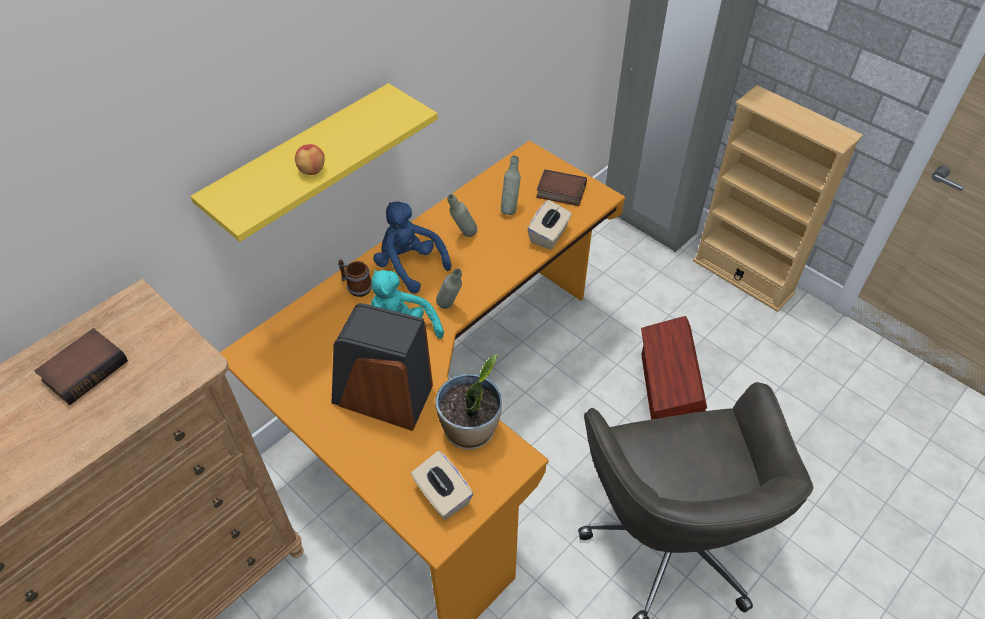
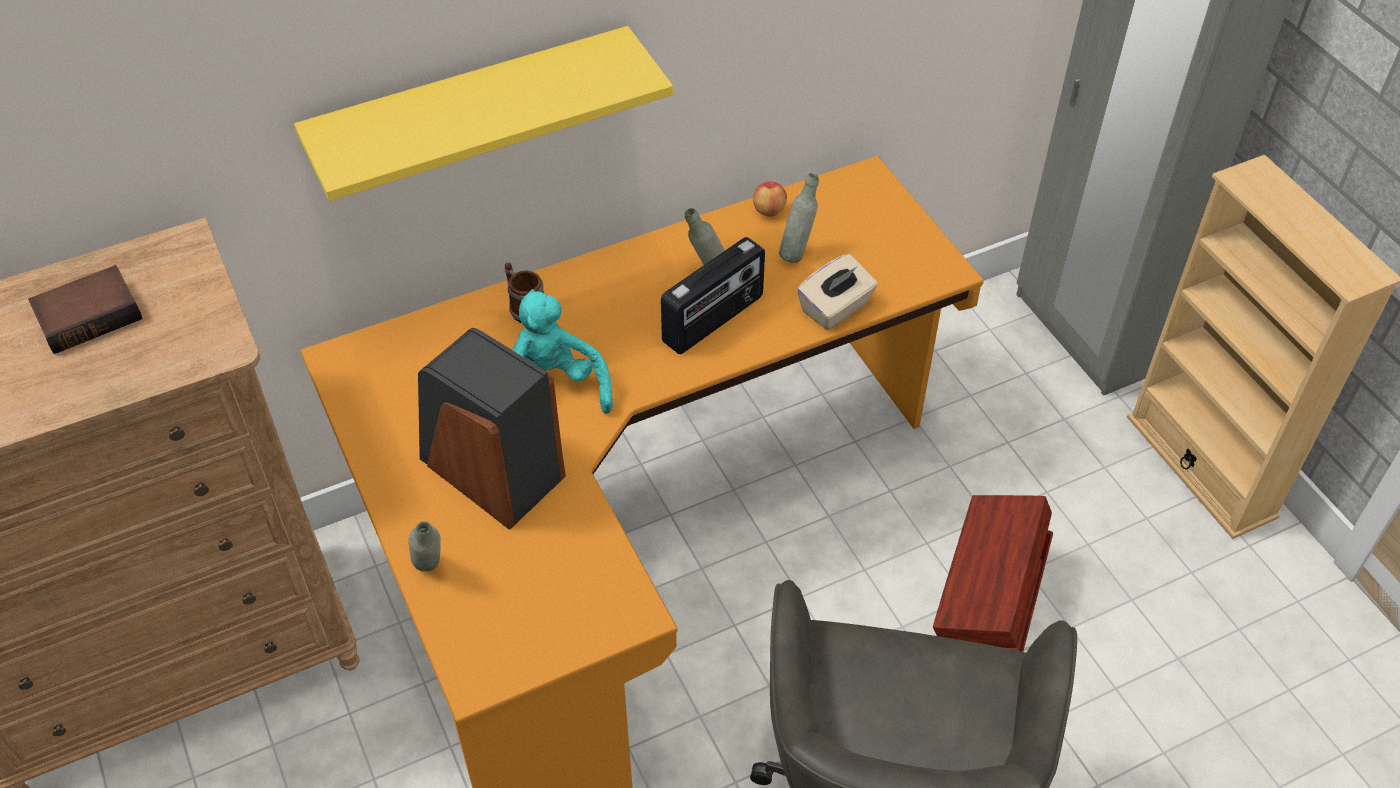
camera: 20 degrees right, 0 degrees up
apple [295,144,325,175] -> apple moved to [753,181,787,217]
blue plush toy [373,202,451,294] -> none
beige tissue box [411,451,474,520] -> none
potted plant [435,354,502,450] -> none
grey bottle [436,269,462,309] -> grey bottle moved to [408,521,441,571]
book [536,170,587,206] -> none
none -> radio [661,237,765,354]

